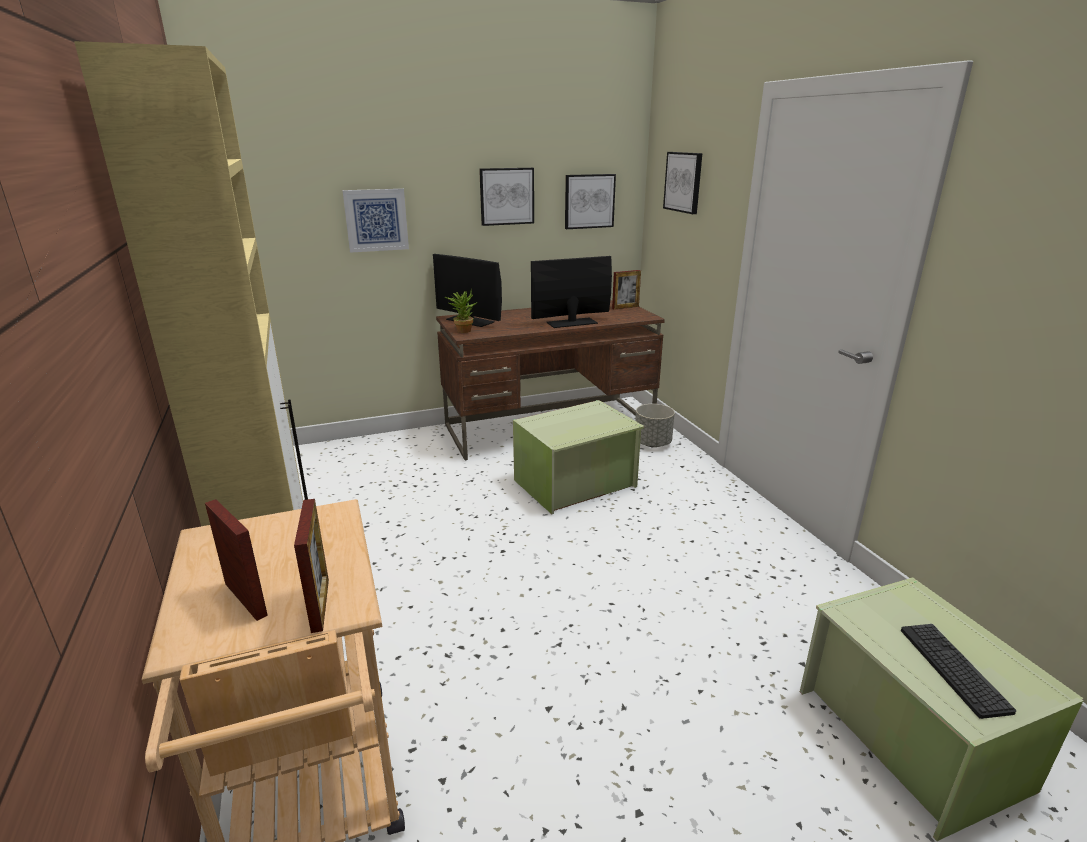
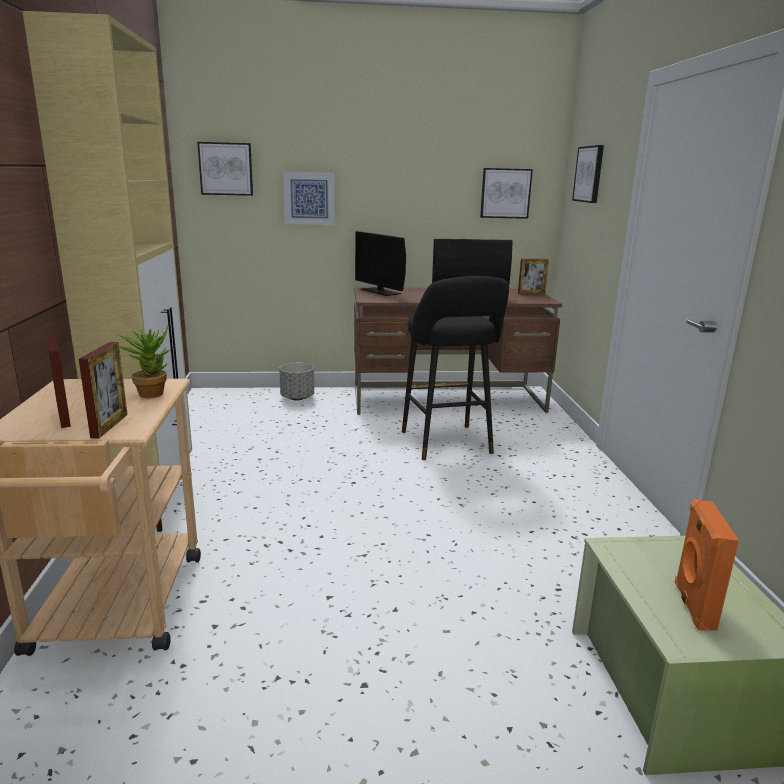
camera: 15 degrees right, 5 degrees down
potted plant [445,288,477,333] -> potted plant moved to [118,325,170,398]
picture [479,168,534,226] -> picture moved to [197,142,253,196]
green storage box [513,400,644,514] -> black stool [402,276,509,460]
grey planter [635,404,675,447] -> grey planter moved to [279,363,314,400]
keyboard [901,624,1016,719] -> orange speaker [675,499,739,631]

